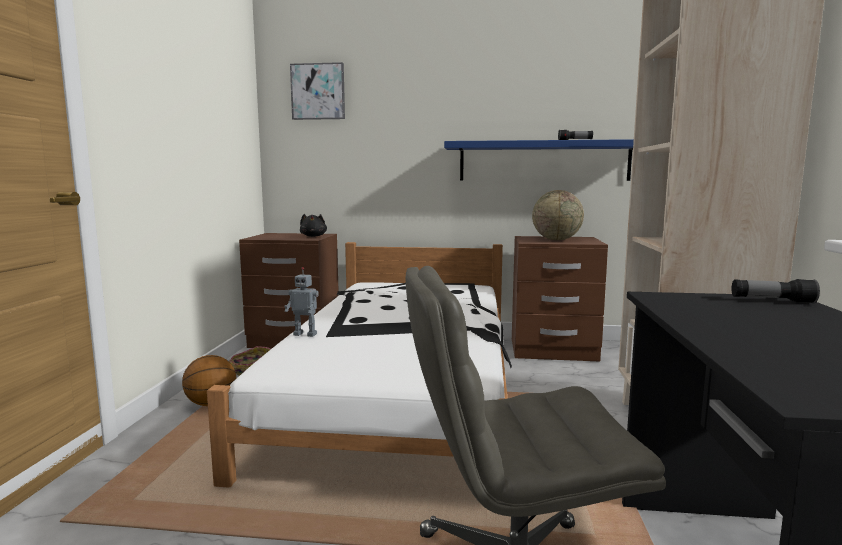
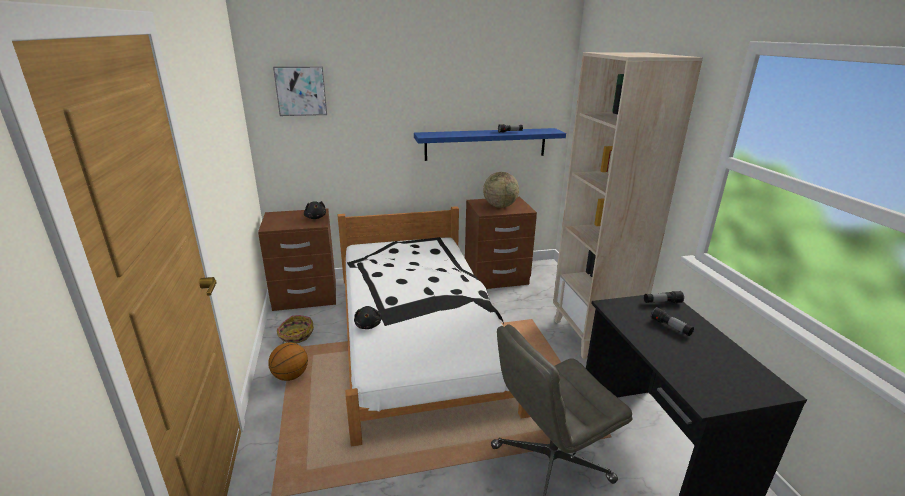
camera: 20 degrees left, 15 degrees up
toy robot [284,267,319,337] -> black plush toy [354,306,382,329]
none -> flashlight [651,307,694,336]

